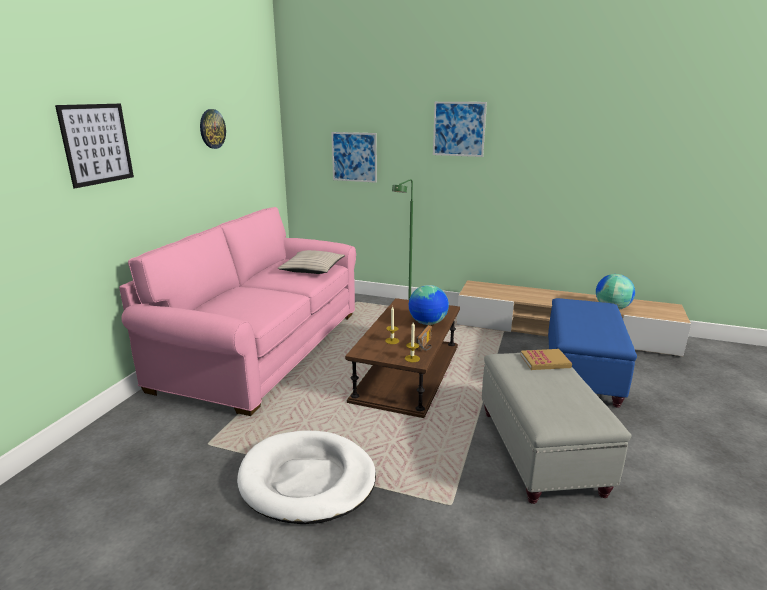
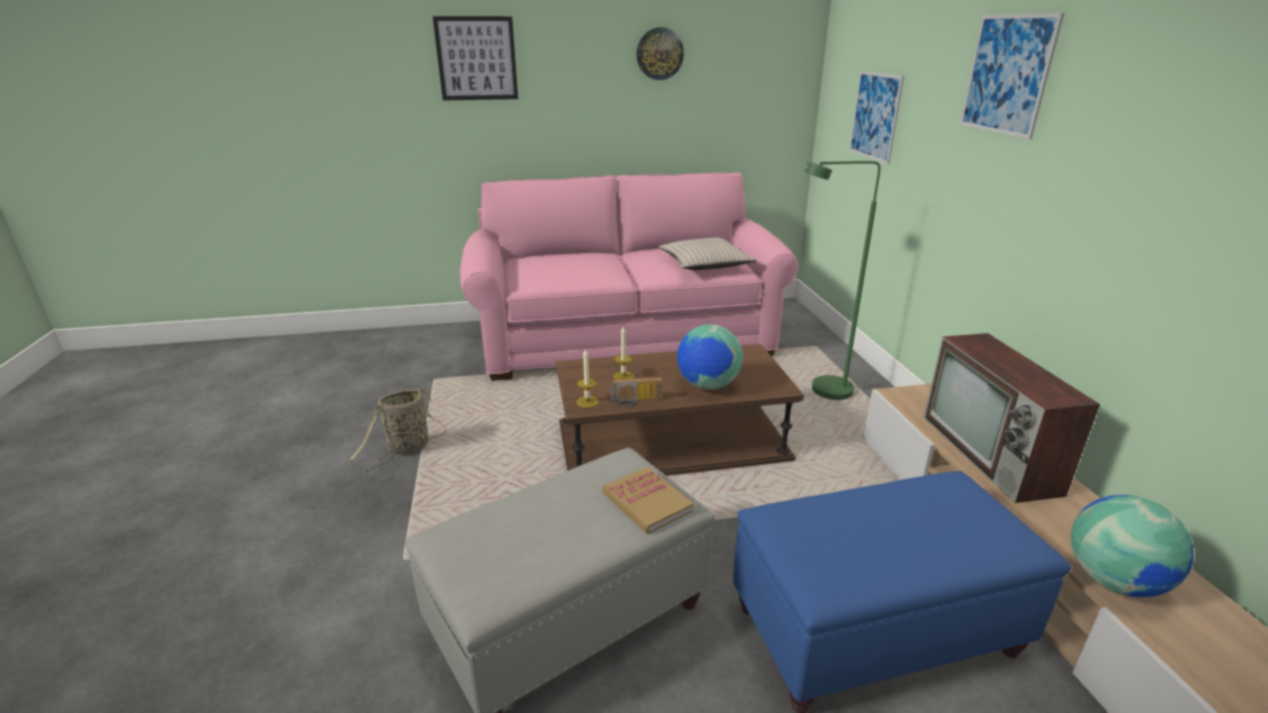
camera: 60 degrees right, 5 degrees up
white dog bed [237,431,376,524] -> basket [348,387,447,470]
none -> television [924,333,1100,503]

